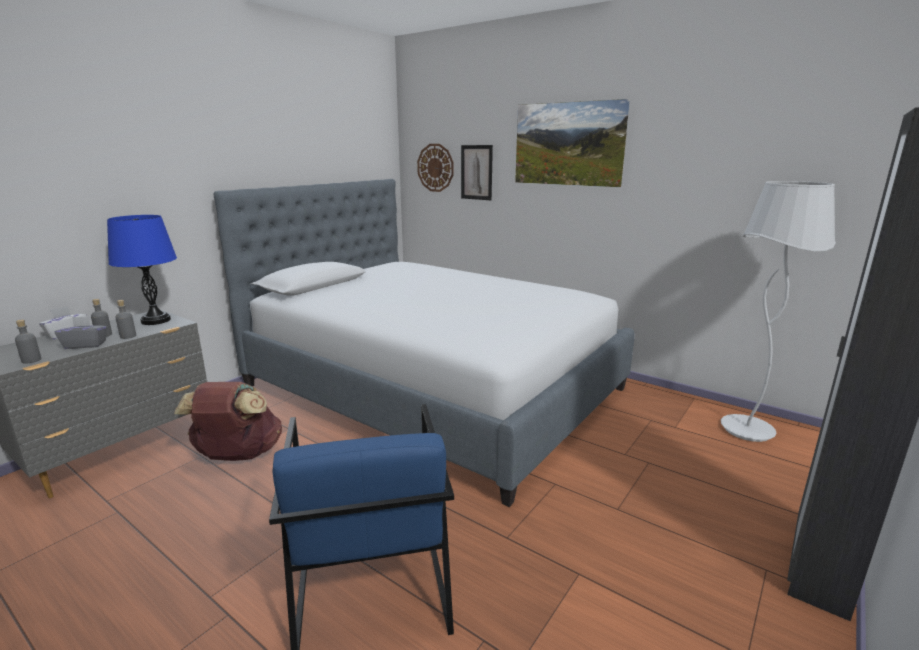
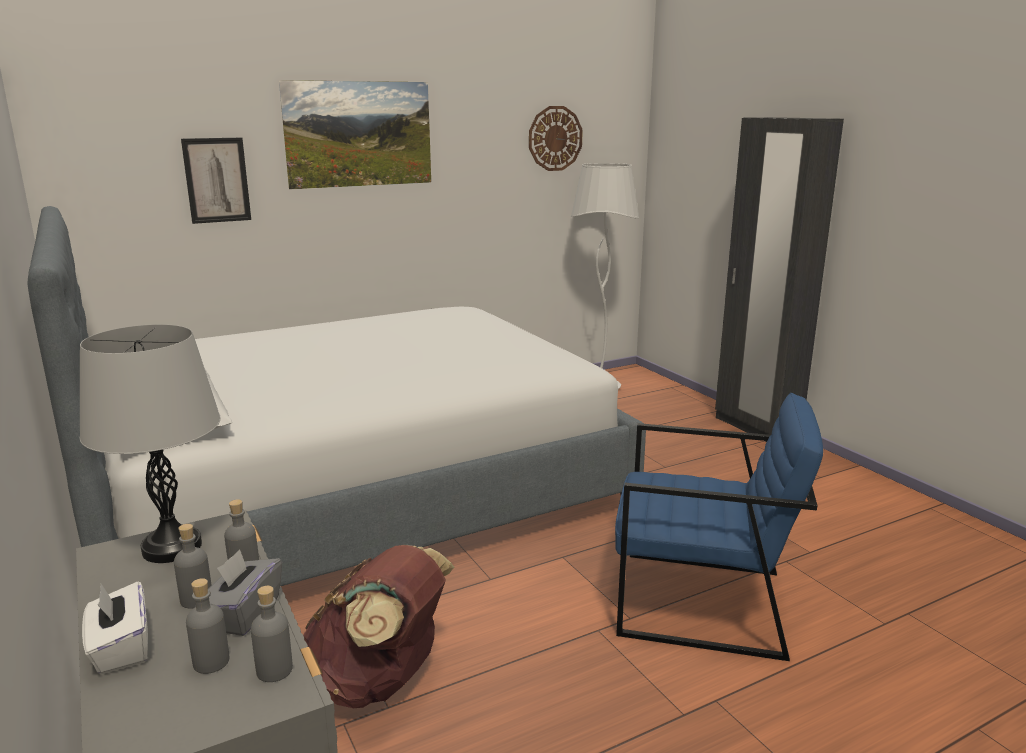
camera: 65 degrees left, 0 degrees up
blue table lamp [107,215,177,325] -> grey table lamp [80,324,221,563]
wall clock [417,144,454,192] -> wall clock moved to [529,106,583,171]
none -> grey bottle [186,578,229,674]

